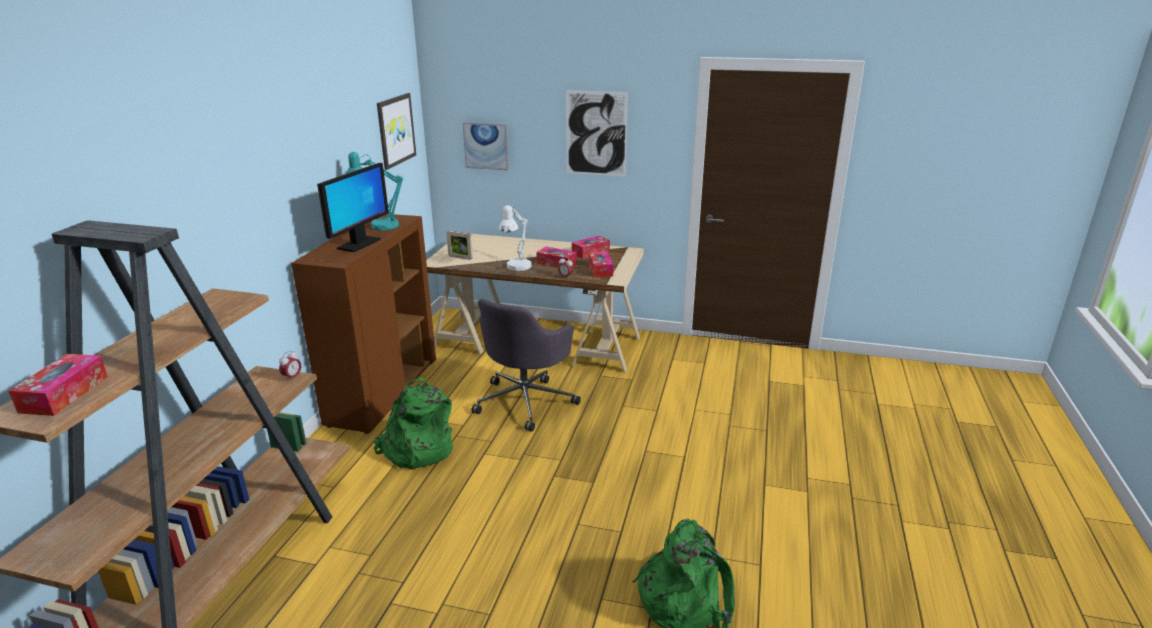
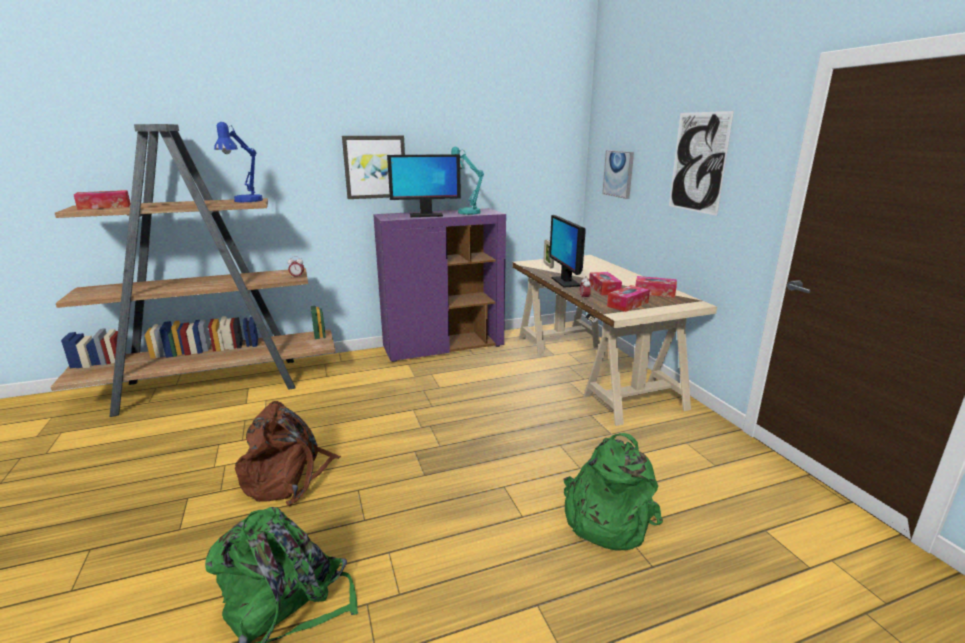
camera: 55 degrees right, 5 degrees down
brown cabinet [291,214,436,434] -> purple cabinet [373,208,506,362]
green backpack [373,378,453,469] -> green backpack moved to [564,433,663,551]
picture [377,93,416,170] -> picture moved to [342,136,405,199]
grey office chair [472,299,581,432] -> none
white table lamp [499,205,532,271] -> monitor [549,215,586,288]
none -> blue table lamp [214,122,263,202]
none -> brown backpack [235,401,341,506]

